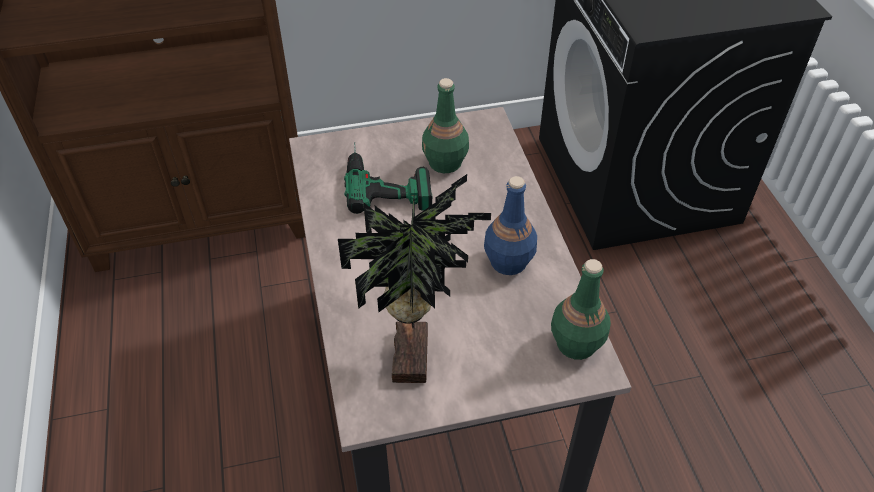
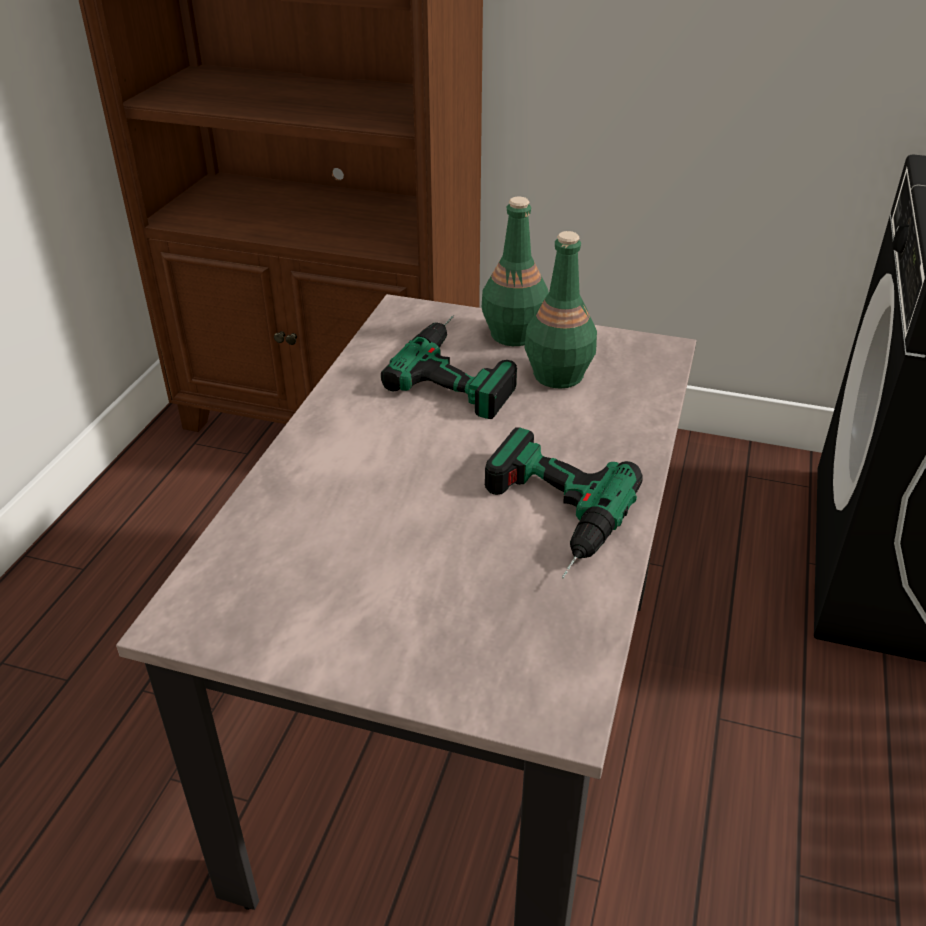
camera: 30 degrees right, 10 degrees down
potted plant [338,174,491,383] -> none
blue bottle [484,176,537,275] -> power drill [485,427,642,578]
green bottle [551,259,611,360] -> green bottle moved to [482,197,549,346]

